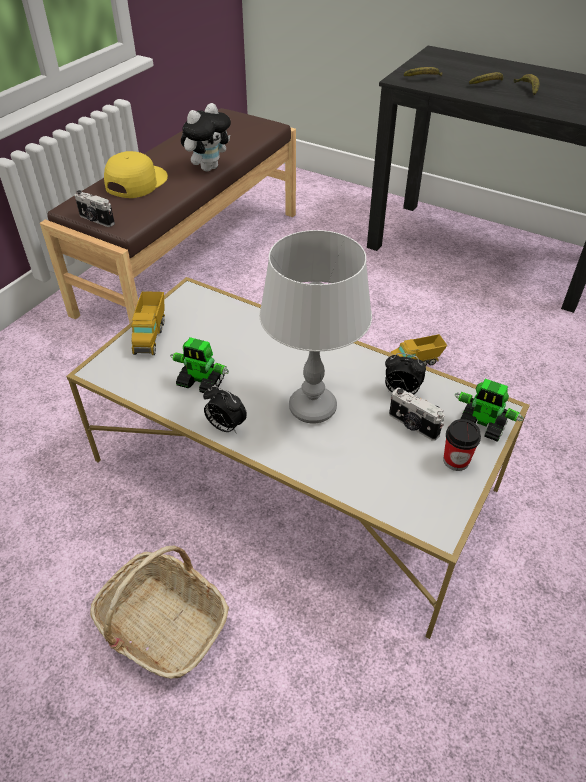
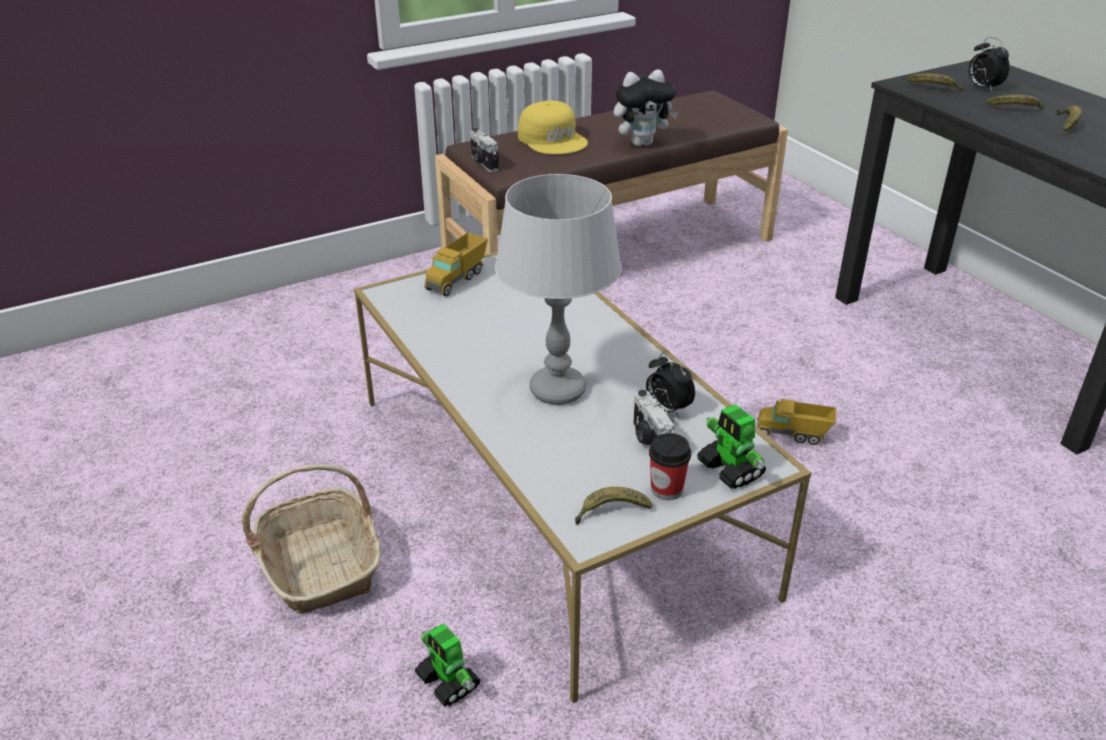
camera: 30 degrees right, 10 degrees down
yellow cap [104,151,168,198] -> yellow cap turned 90 degrees clockwise [518,100,588,154]
toy robot [170,337,229,393] -> toy robot moved to [415,623,481,707]
alarm clock [203,386,247,434] -> alarm clock moved to [968,37,1010,91]
none -> banana [575,487,652,525]

